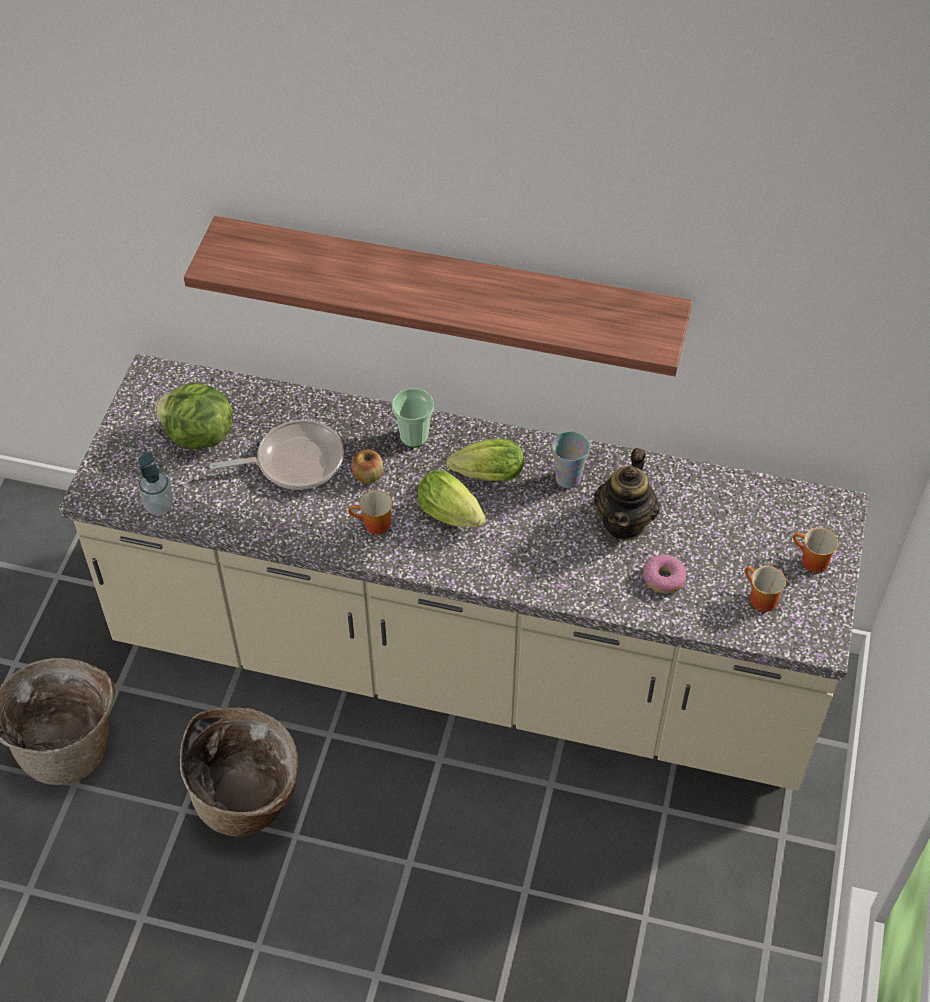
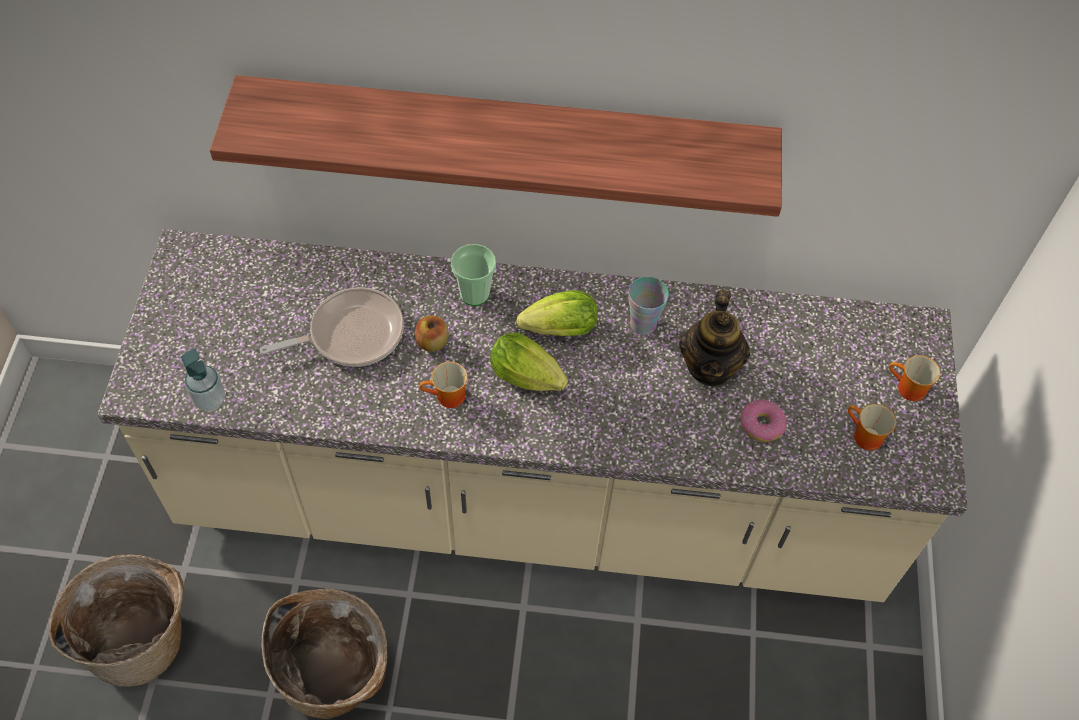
camera: 10 degrees left, 5 degrees up
lettuce [155,383,233,449] -> none

